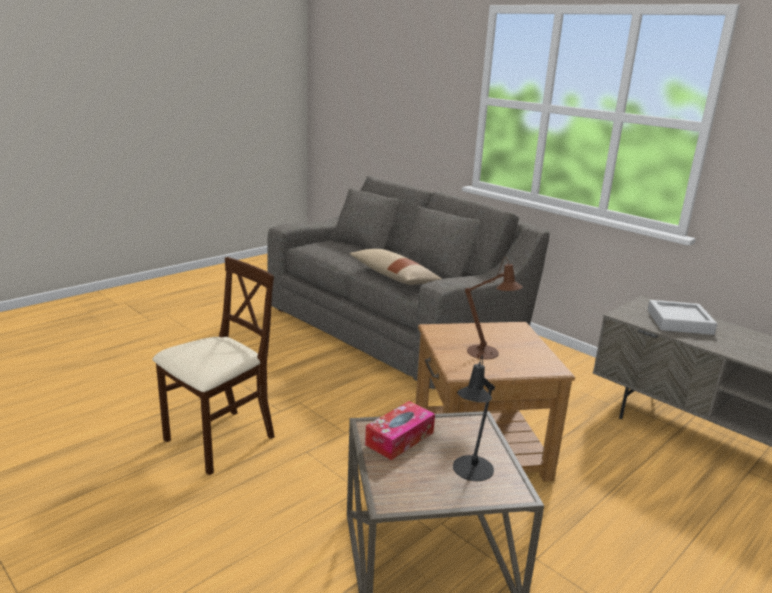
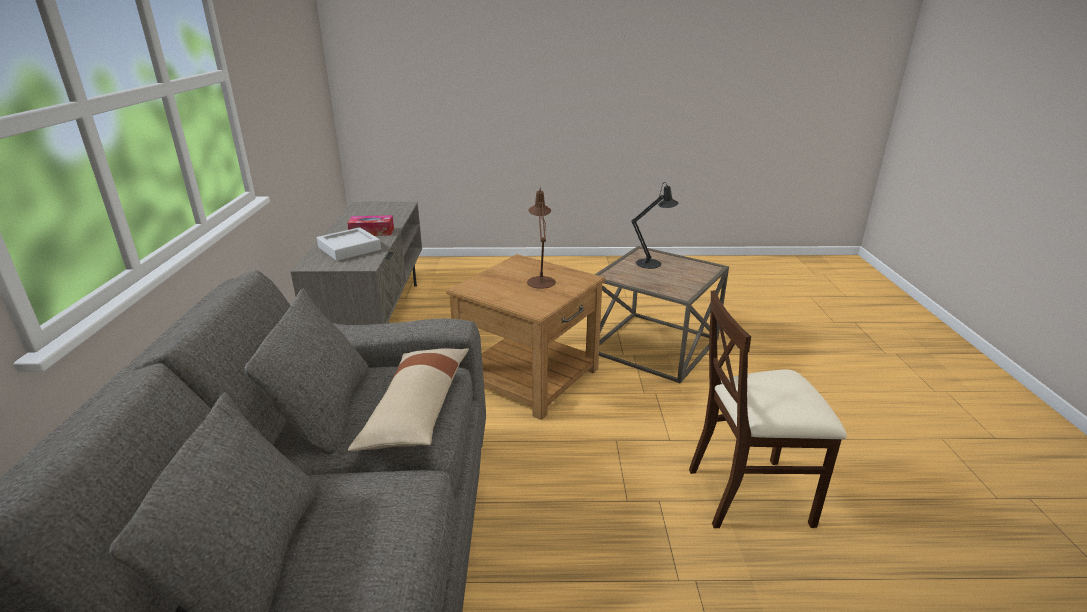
camera: 135 degrees left, 5 degrees up
tissue box [365,401,435,460] -> tissue box moved to [347,215,394,236]

